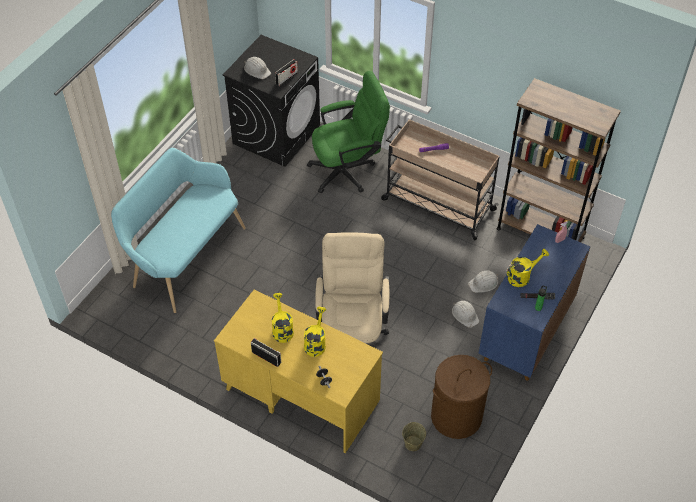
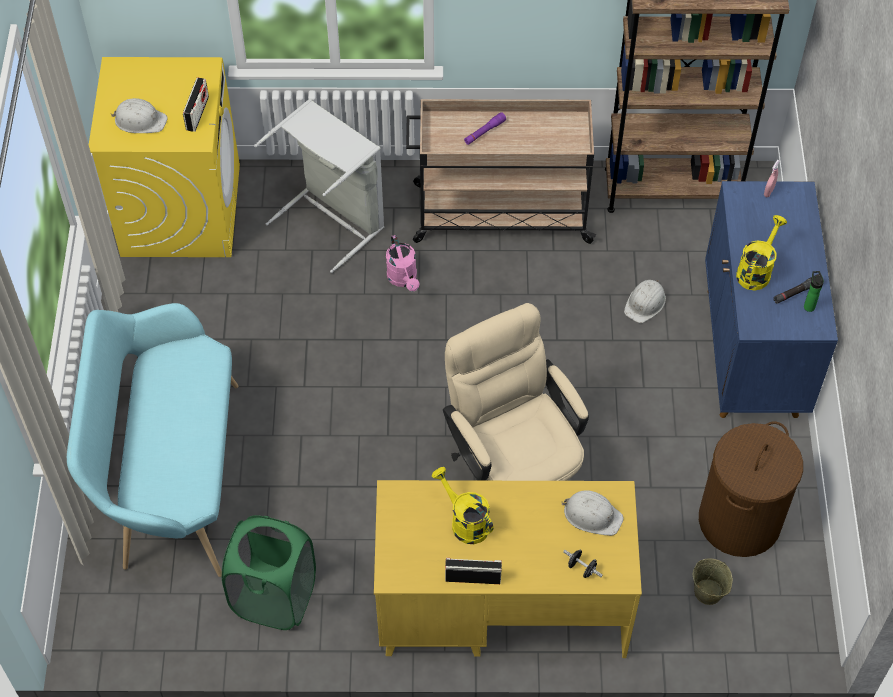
camera: 30 degrees left, 5 degrees up
black washing machine [223,35,320,167] -> yellow washing machine [89,57,240,257]
yellow watering can [304,307,326,357] -> none
green office chair [307,71,390,193] -> grey laundry basket [254,99,384,273]
white hard hat [452,301,479,328] -> white hard hat moved to [562,490,624,536]
none -> green laundry basket [222,515,316,630]
none -> pink watering can [386,235,419,291]

